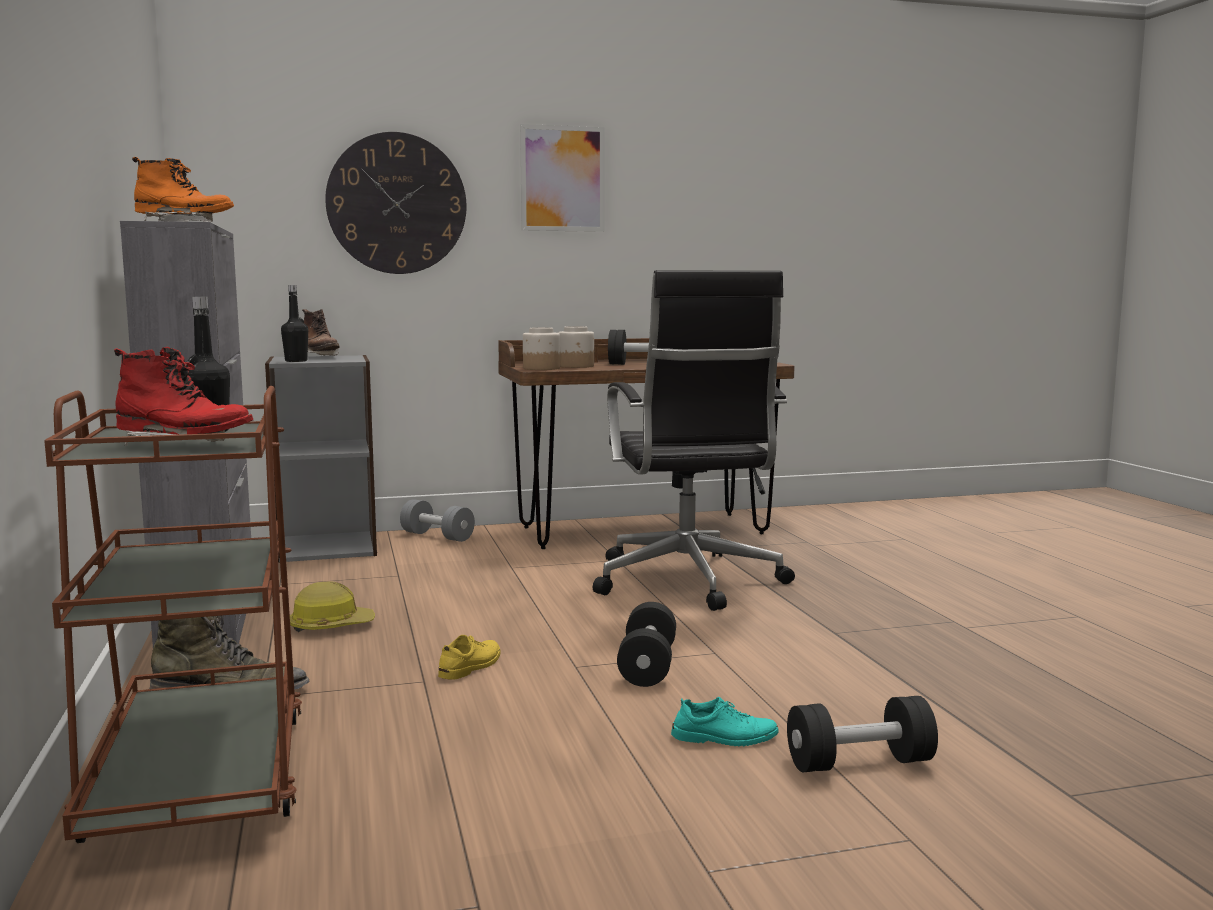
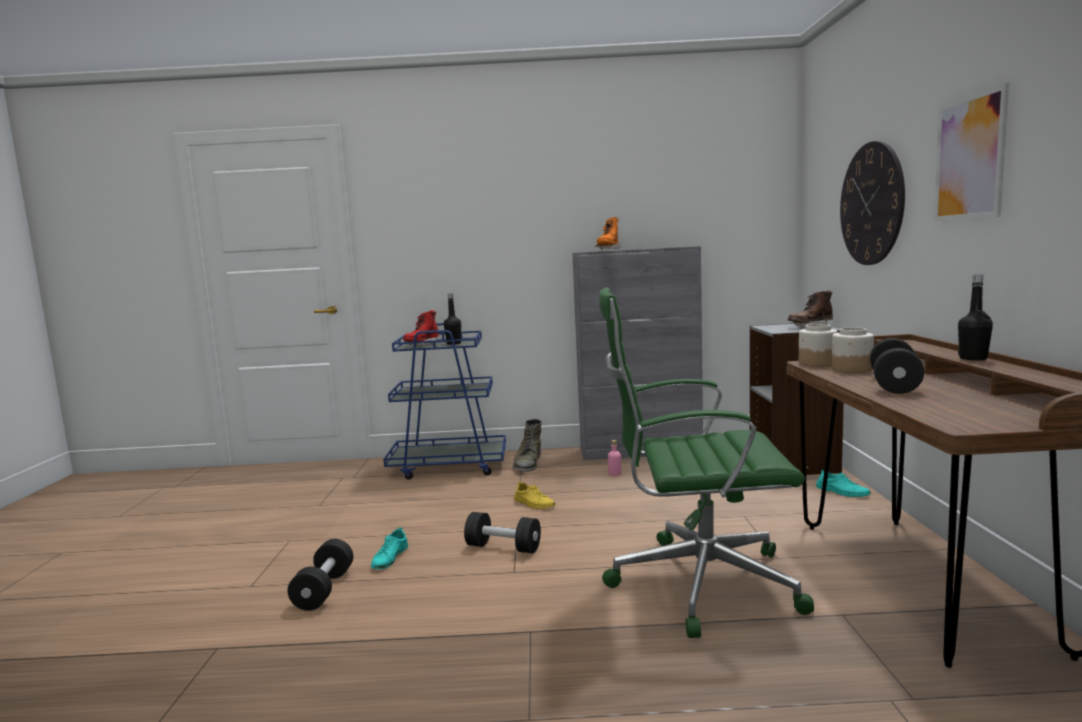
camera: 105 degrees right, 0 degrees up
brown cart [44,386,302,843] -> blue cart [383,323,506,480]
black bottle [281,285,308,362] -> black bottle moved to [958,275,993,361]
hard hat [290,581,375,632] -> pink bottle [608,440,621,476]
grey dumbbell [400,499,475,542] -> turquoise shoe [816,470,871,497]
black office chair [593,270,795,611] -> green office chair [599,287,814,638]

